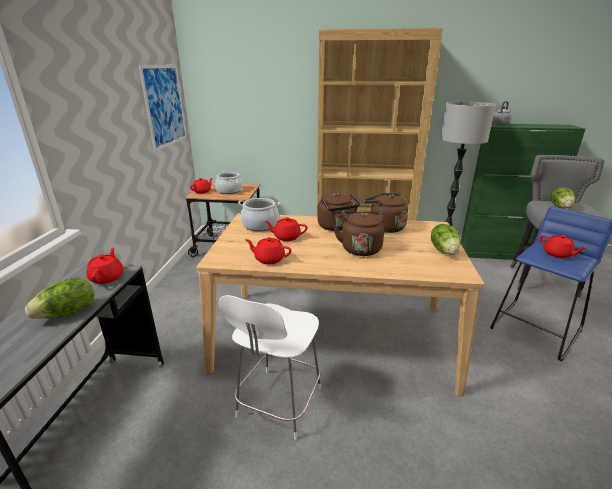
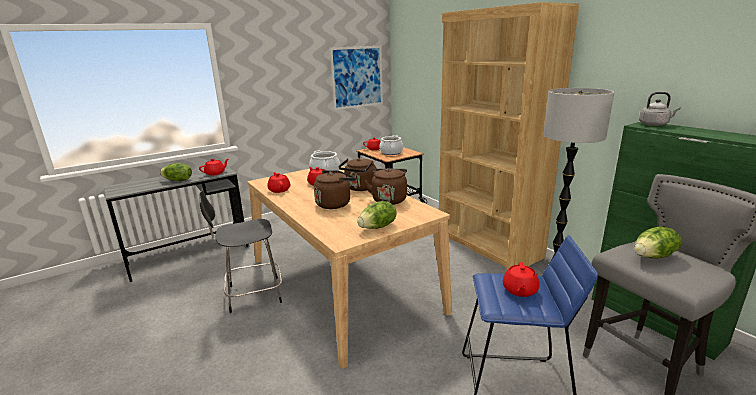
camera: 50 degrees right, 5 degrees down
white chair [218,295,321,440] -> black chair [199,190,282,313]

